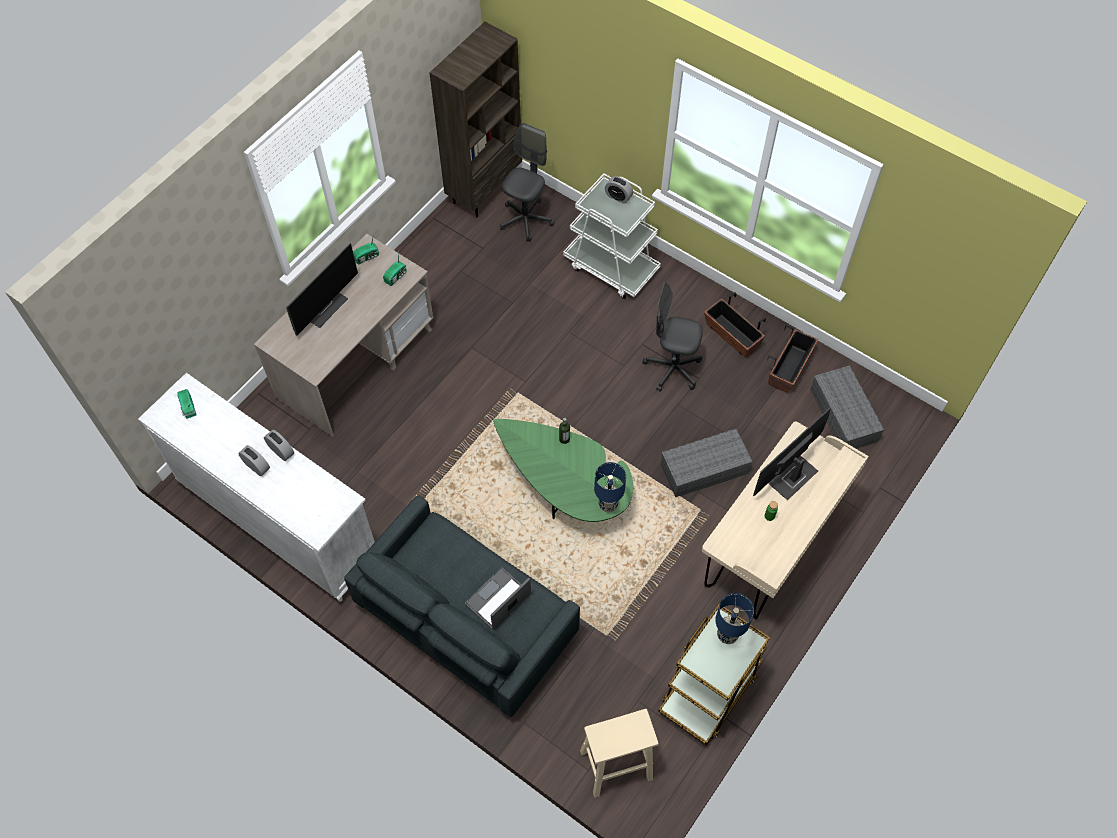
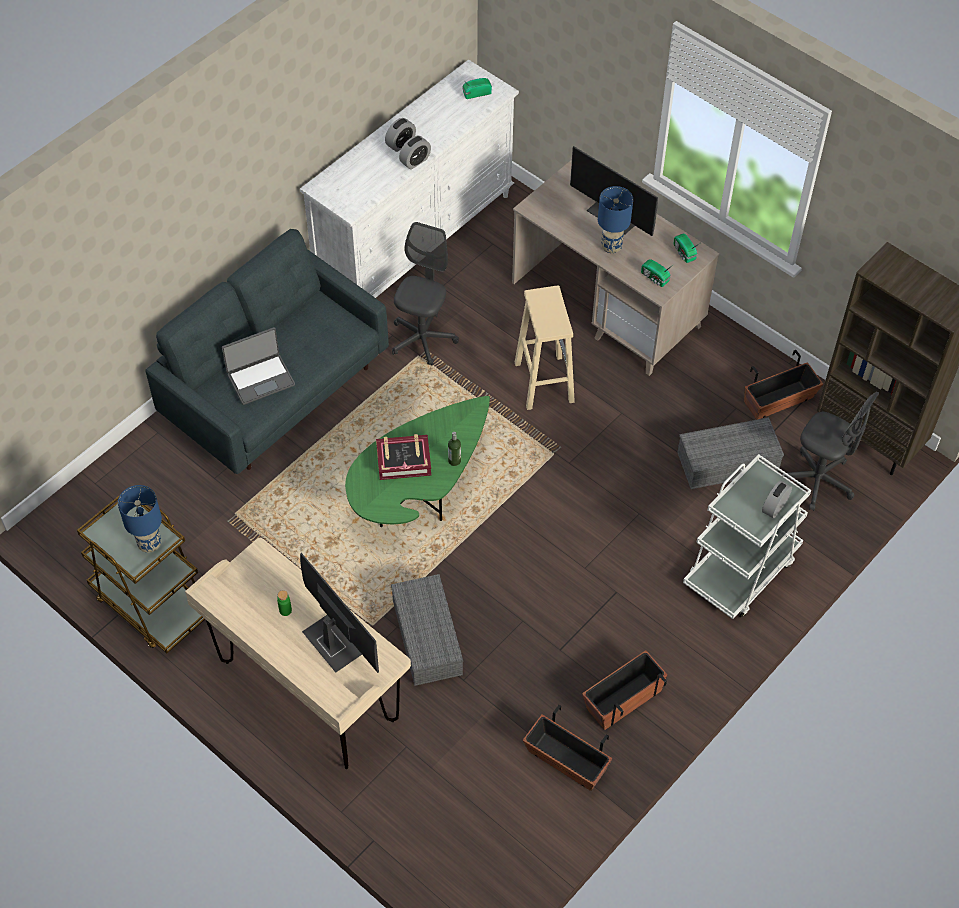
camera: 95 degrees right, 5 degrees down
laptop [465,568,531,630] -> laptop turned 105 degrees clockwise [222,327,295,405]
beige stool [580,709,658,798] -> beige stool moved to [515,285,575,410]
blue table lamp [594,462,626,512] -> blue table lamp moved to [598,186,633,253]
grey office chair [643,282,703,391] -> grey office chair moved to [392,222,459,366]
grey storage box [810,365,884,449] -> grey storage box moved to [677,417,784,489]
none -> book [376,434,431,480]
none -> planter [744,350,823,420]

